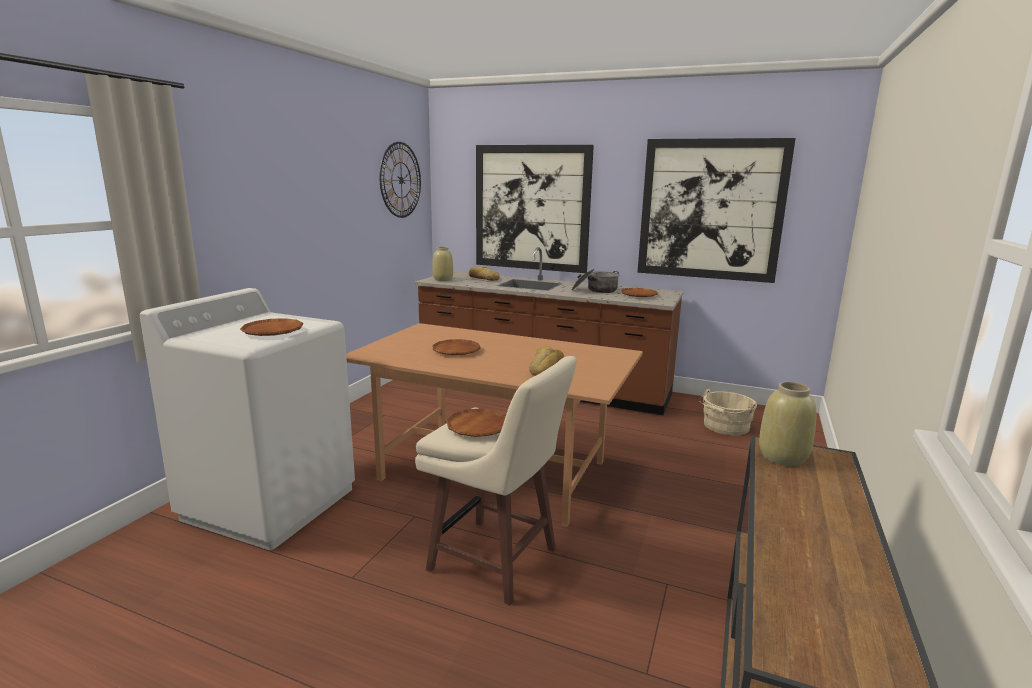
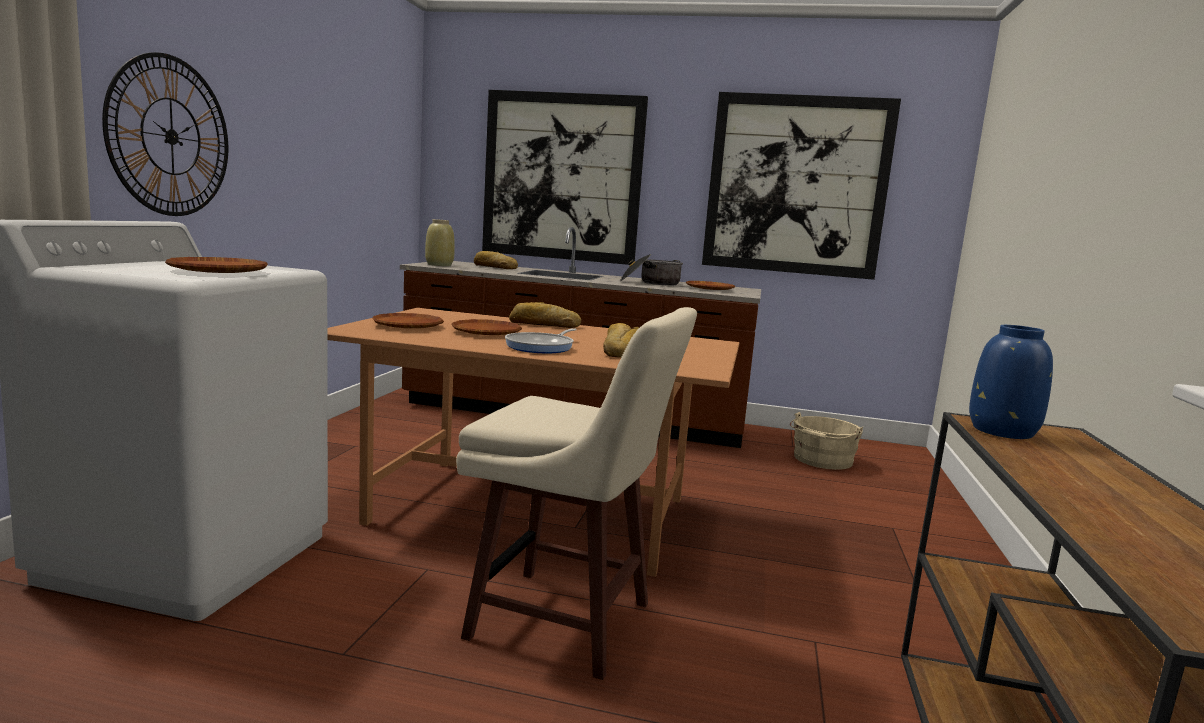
camera: 10 degrees left, 5 degrees down
wall clock [379,142,421,218] -> wall clock moved to [102,52,228,216]
brown plate [446,408,506,437] -> brown plate moved to [372,313,444,328]
beige vase [759,382,816,466] -> blue vase [969,325,1053,439]
none -> frying pan [505,328,577,353]
none -> bread [509,302,581,328]

